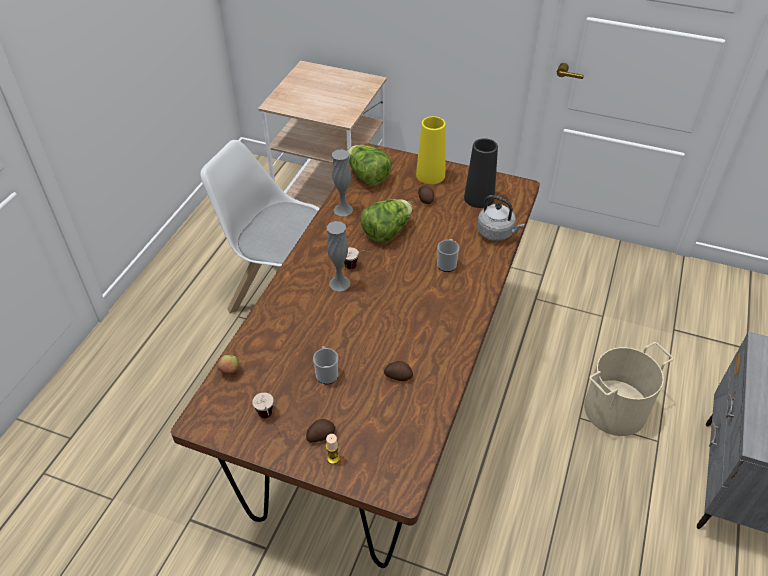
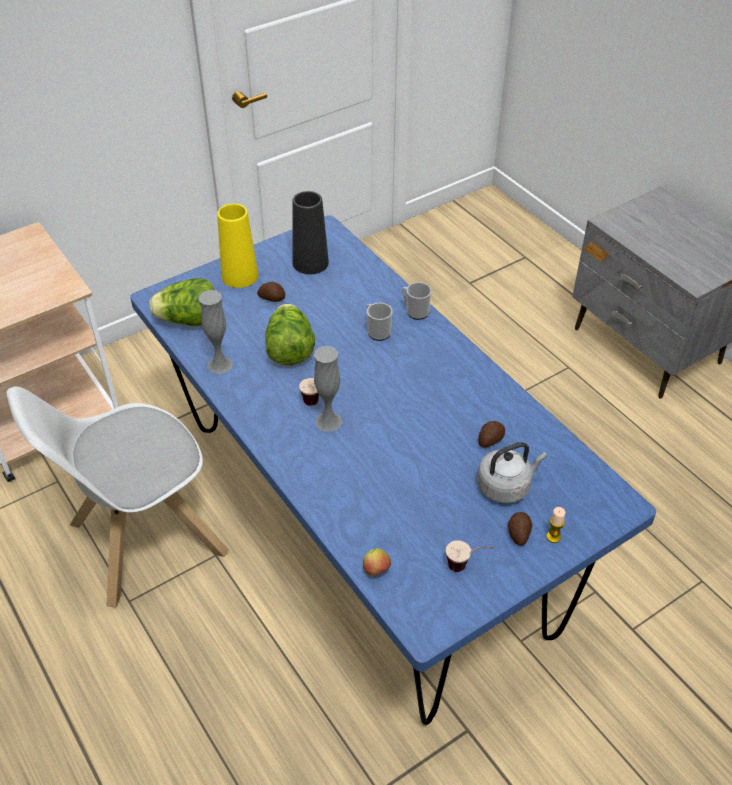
camera: 55 degrees left, 0 degrees up
brown dining table [171,143,540,568] -> blue dining table [130,215,656,725]
mug [313,346,338,384] -> mug moved to [402,282,432,320]
grey kettle [477,195,525,241] -> grey kettle moved to [477,442,547,503]
beige bucket [584,342,674,436] -> none

